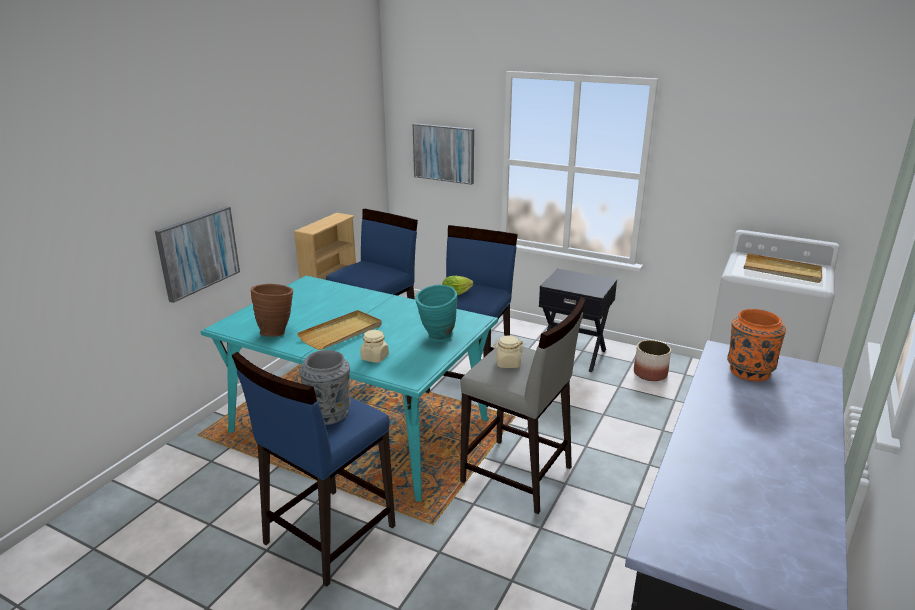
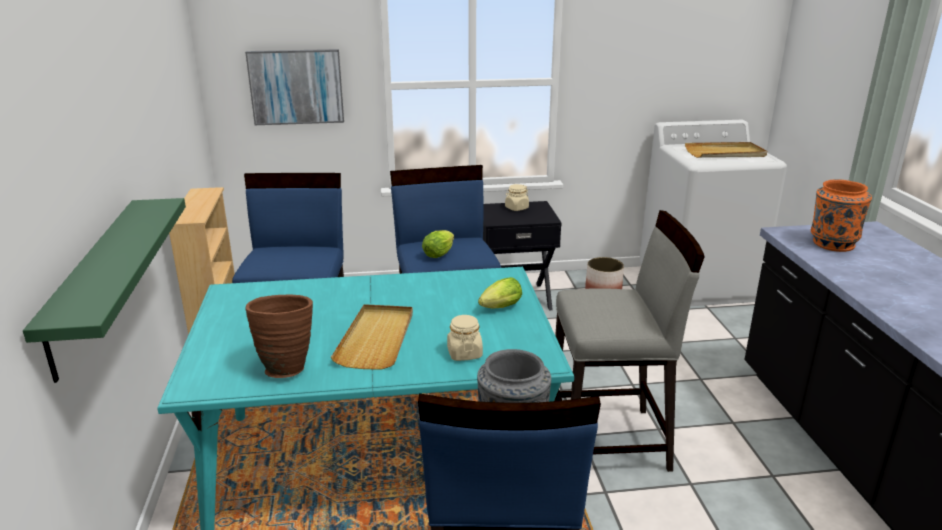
camera: 35 degrees left, 0 degrees up
picture [155,206,240,303] -> green shelf [23,198,186,383]
turquoise vase [415,285,457,342] -> lettuce [478,277,522,308]
beige jar [493,335,524,368] -> beige jar moved to [505,184,529,211]

